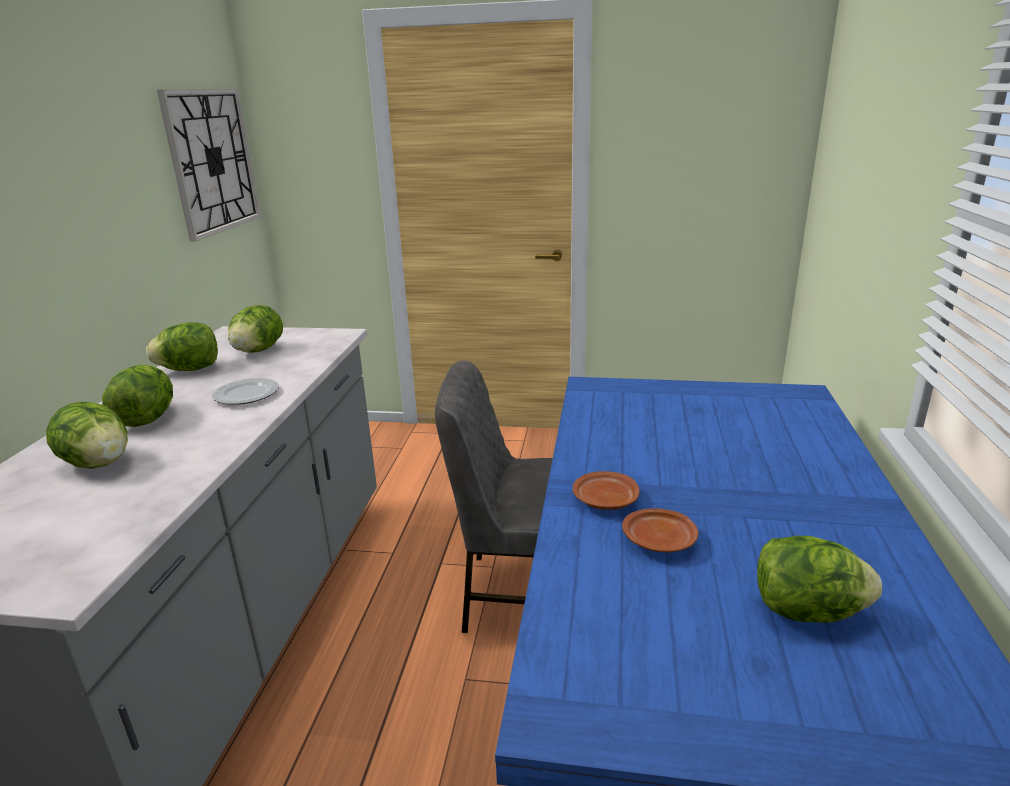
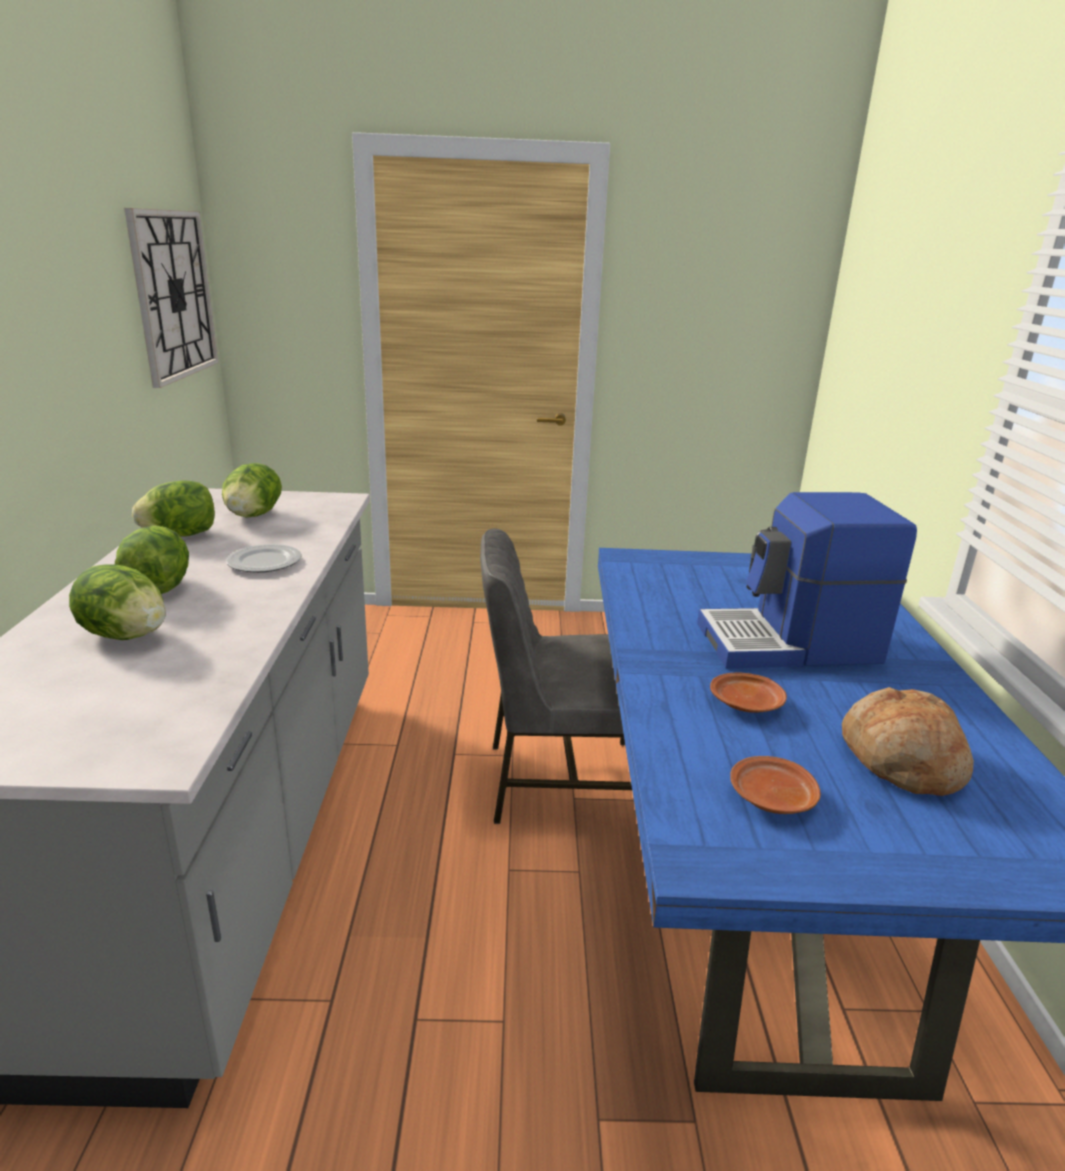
camera: 10 degrees left, 0 degrees up
brown plate [573,471,640,510] -> brown plate moved to [730,756,821,814]
lettuce [757,536,882,623] -> bread [842,687,974,796]
none -> coffee machine [697,492,917,668]

